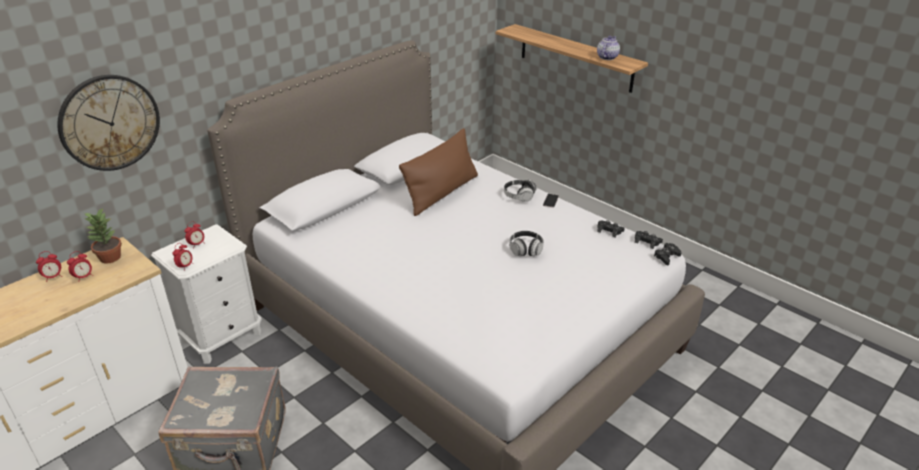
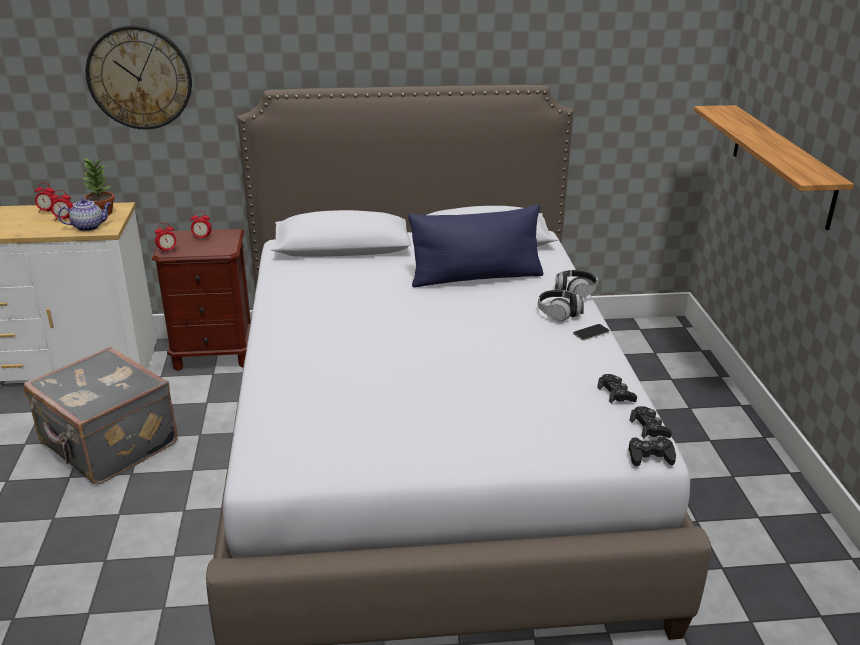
camera: 40 degrees right, 5 degrees down
white nightstand [151,224,262,364] -> brown nightstand [152,229,251,371]
brown pillow [399,128,478,216] -> blue pillow [408,205,543,287]
headphones [509,231,544,257] -> headphones moved to [555,270,598,298]
teapot [597,36,620,60] -> teapot moved to [58,198,111,231]

